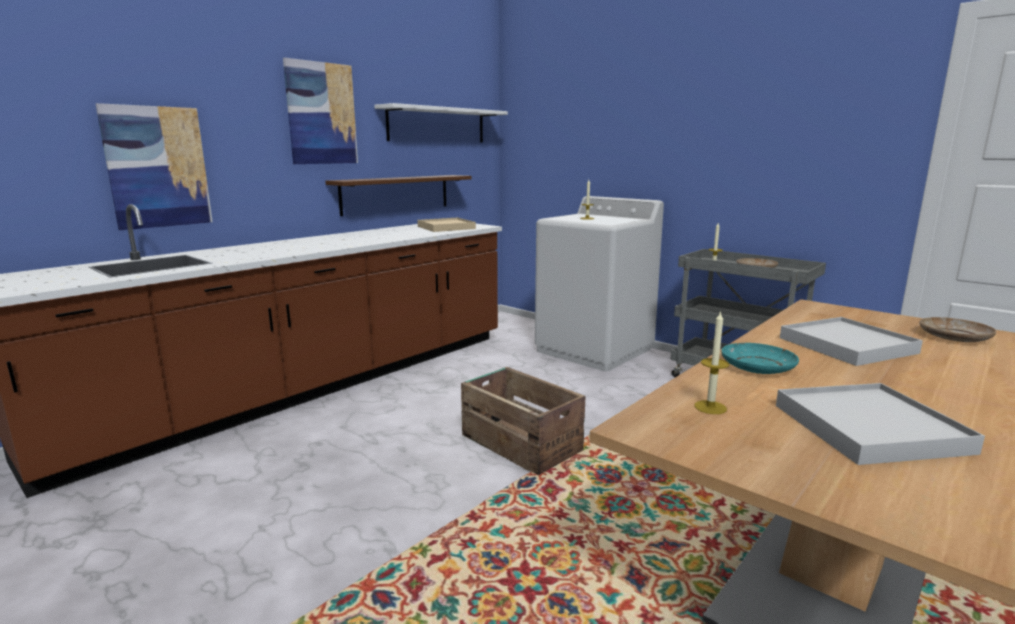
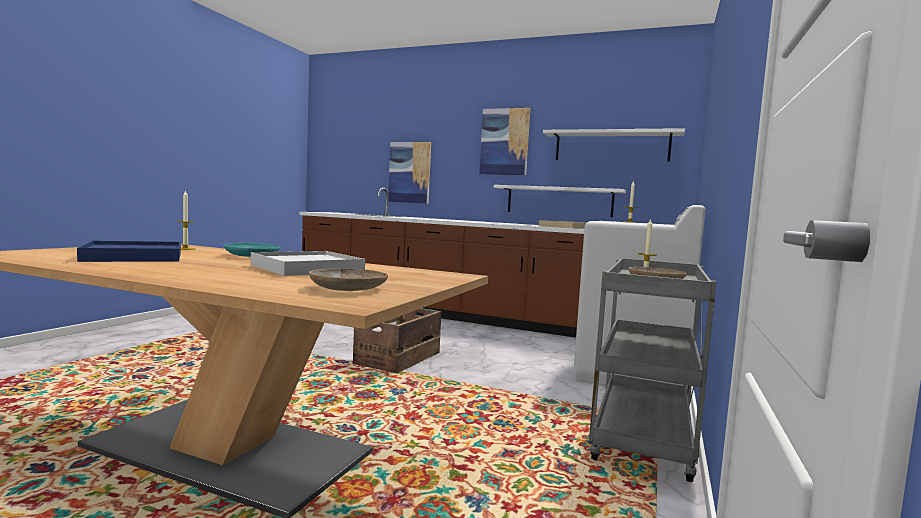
camera: 70 degrees right, 10 degrees down
brown shelf [325,175,472,216] -> white shelf [494,185,626,217]
white tray [776,383,985,465] -> blue tray [77,241,181,262]

